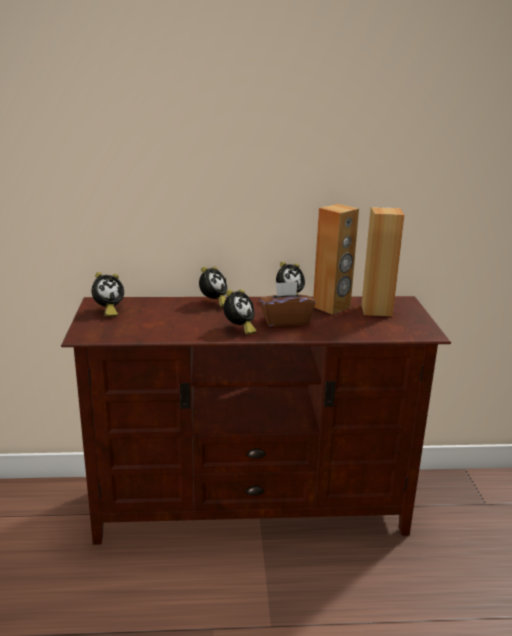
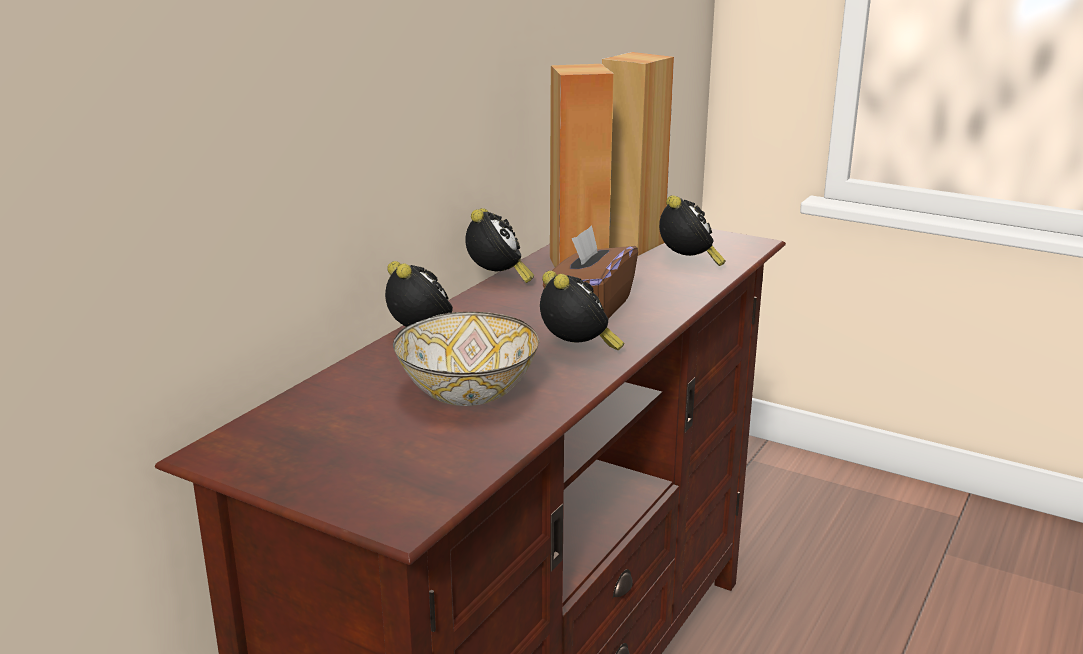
camera: 55 degrees left, 0 degrees up
alarm clock [91,272,124,317] -> alarm clock moved to [659,195,726,266]
none -> bowl [393,312,539,406]

